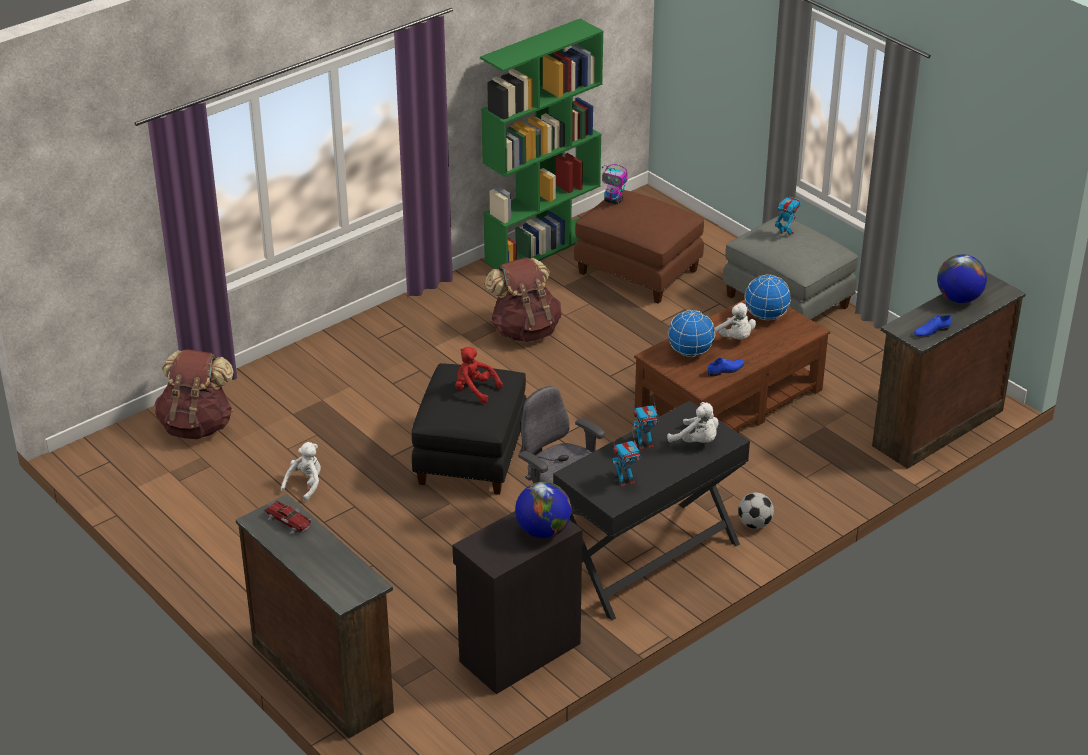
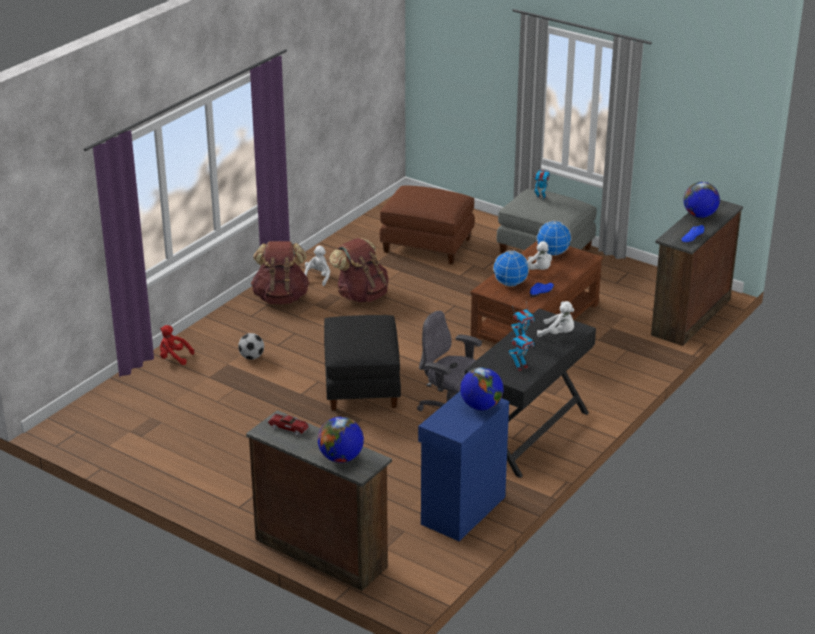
camera: 15 degrees left, 5 degrees down
brown backpack [155,349,234,439] -> brown backpack moved to [251,241,310,304]
white plush toy [281,442,321,502] -> white plush toy moved to [304,246,330,286]
black cabinet [453,511,582,694] -> blue cabinet [418,391,509,541]
red plush toy [455,347,503,403] -> red plush toy moved to [160,325,194,365]
green bookcase [480,19,604,269] -> none
toy robot [602,164,628,205] -> none
football [738,492,774,529] -> football moved to [238,333,264,360]
none -> globe [318,417,364,463]

